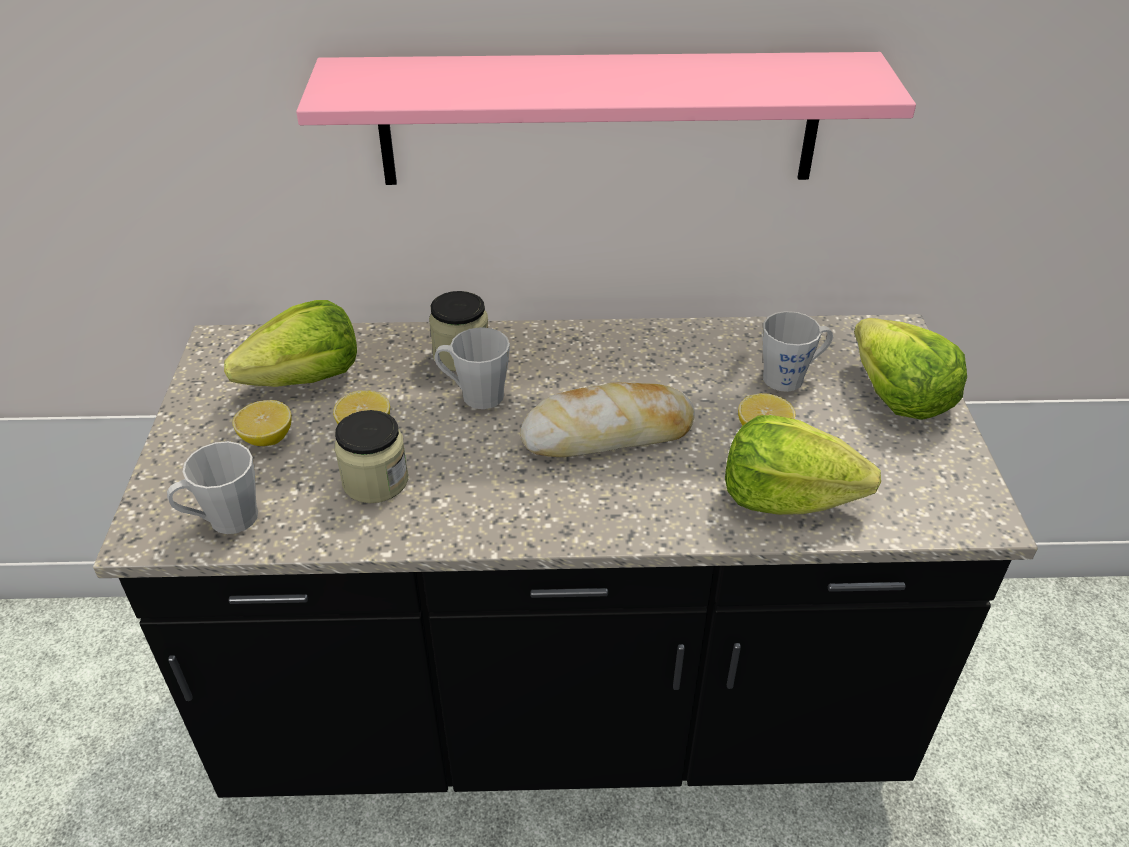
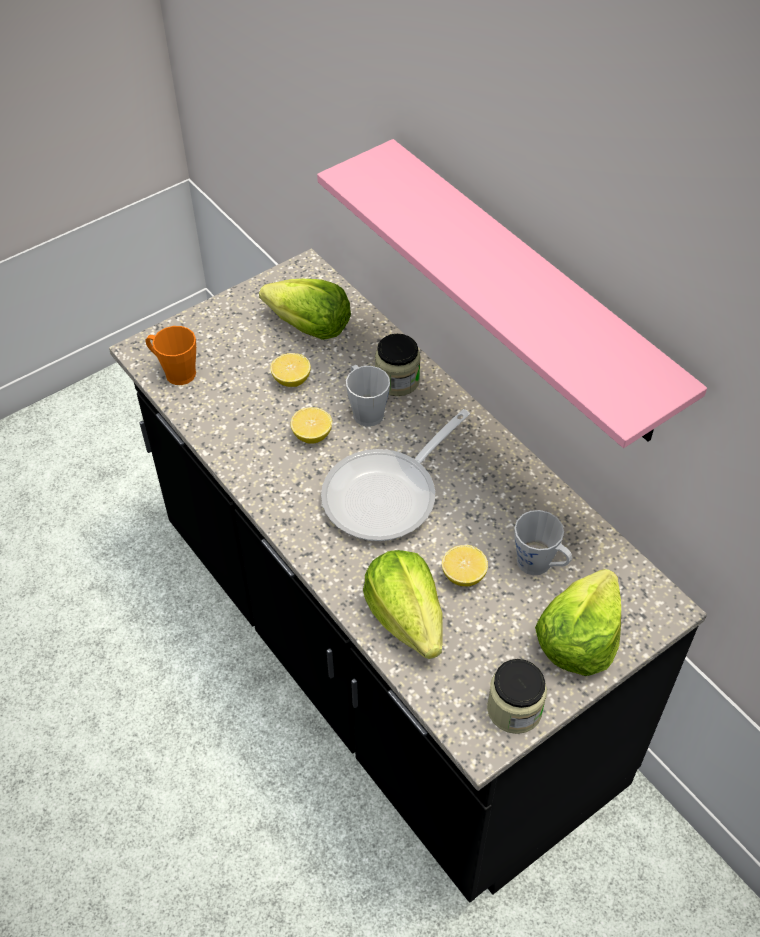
camera: 55 degrees right, 10 degrees up
grey mug [167,441,258,534] -> orange mug [146,326,196,385]
lemon [232,400,292,446] -> lemon moved to [291,407,332,444]
jar [335,410,408,503] -> jar moved to [487,659,547,734]
bread [520,382,695,457] -> frying pan [321,409,470,541]

